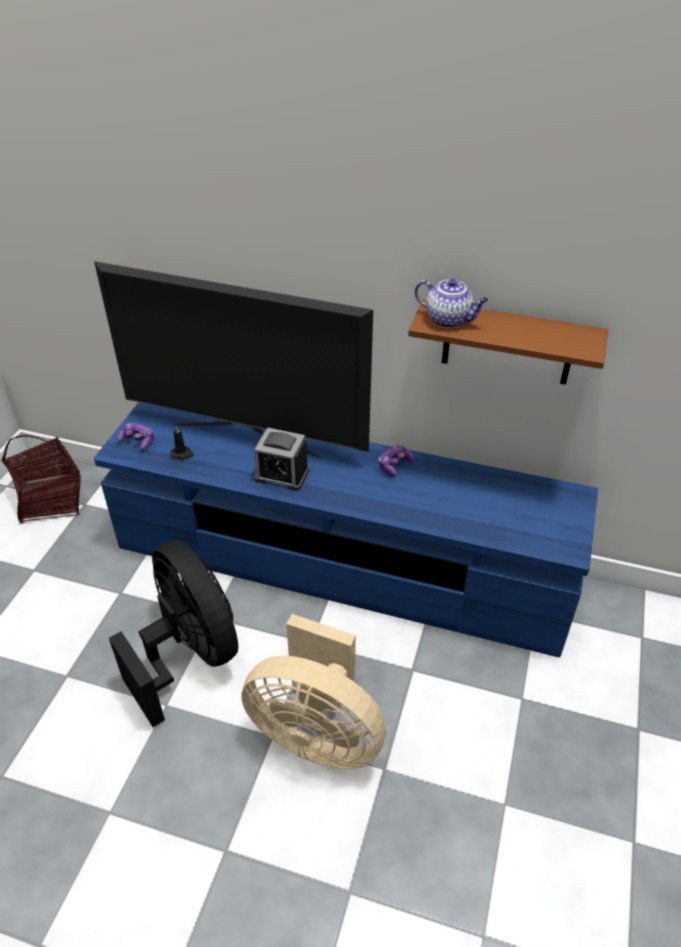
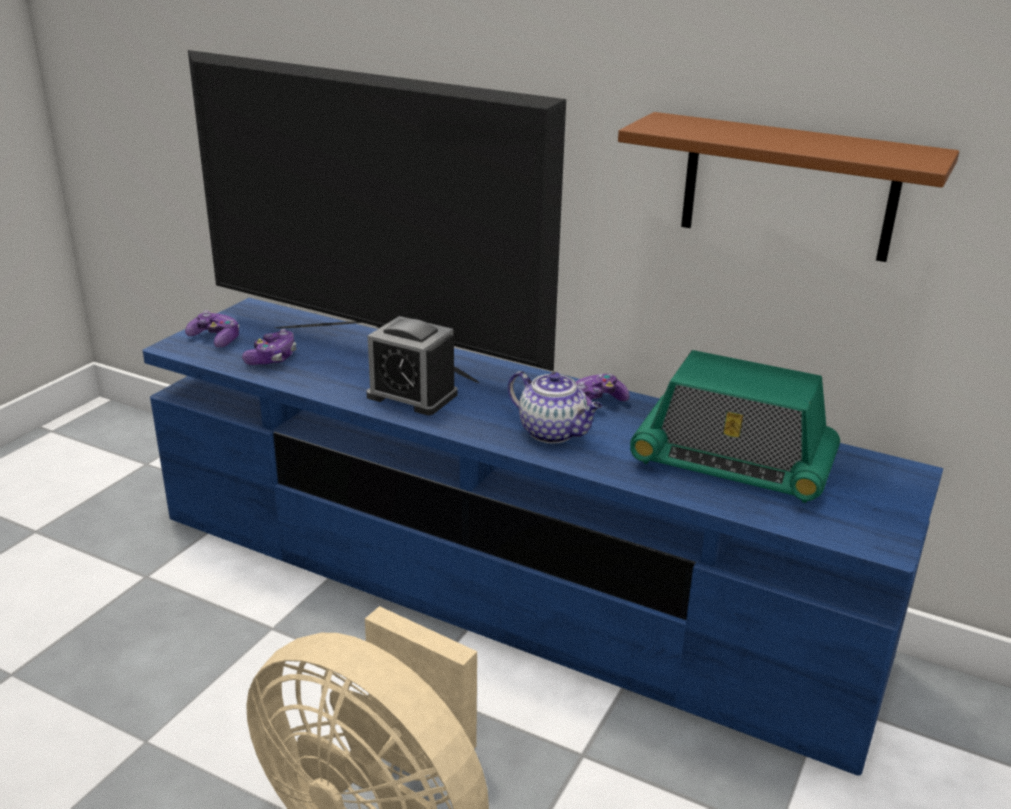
camera: 10 degrees right, 15 degrees down
basket [1,435,81,524] -> none
black fan [109,540,238,727] -> none
black candle [170,425,194,460] -> game controller [242,329,296,365]
teapot [415,279,489,328] -> teapot moved to [508,371,603,443]
none -> radio [630,350,840,503]

